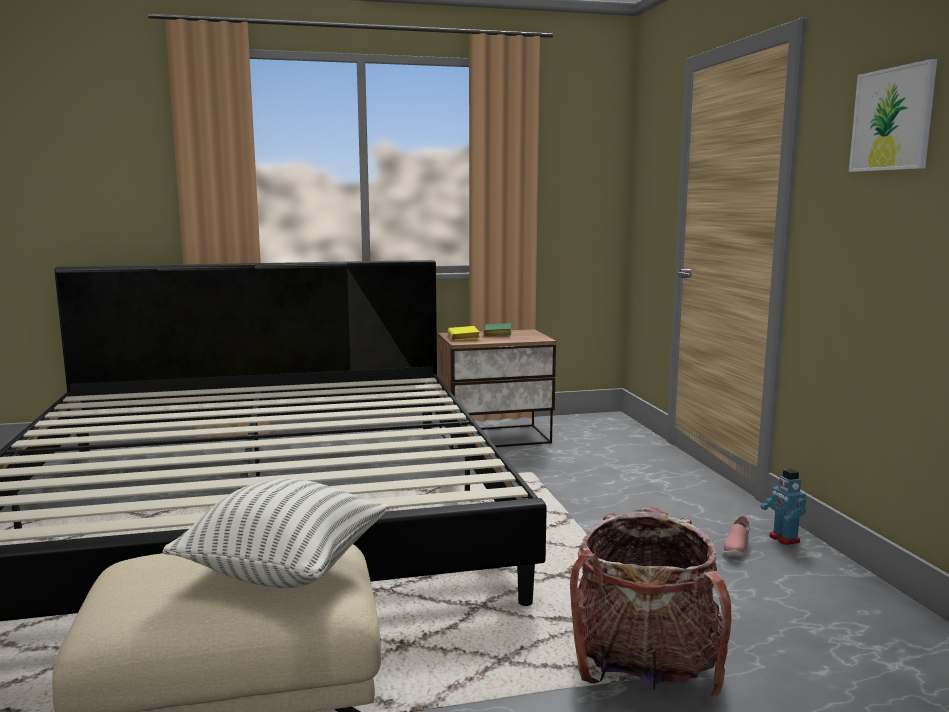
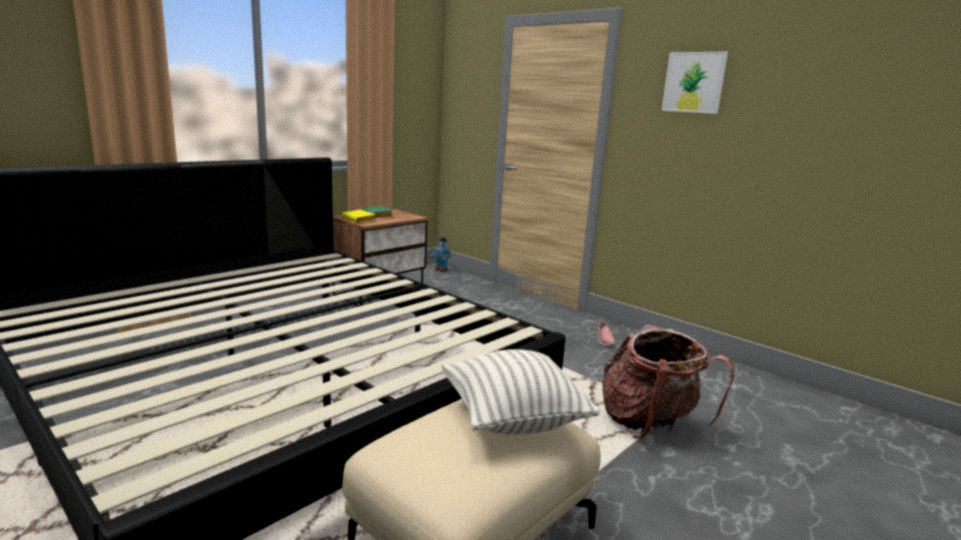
camera: 35 degrees left, 5 degrees up
toy robot [760,469,806,545] -> toy robot moved to [430,237,450,272]

